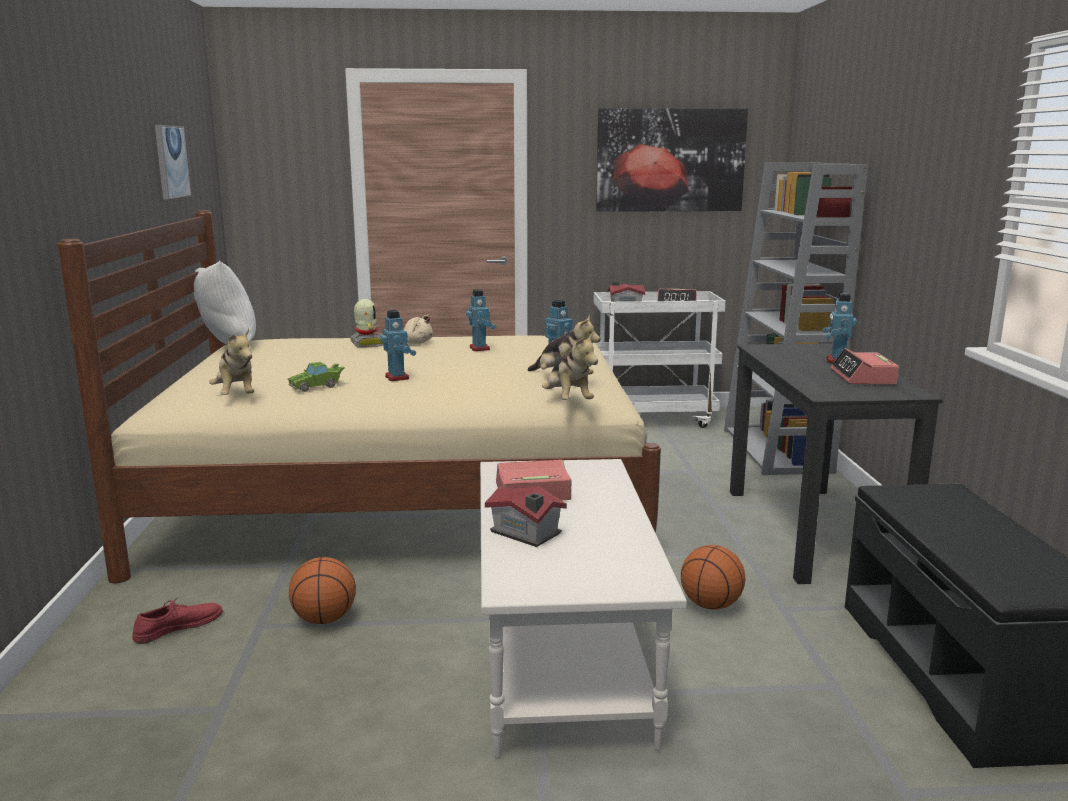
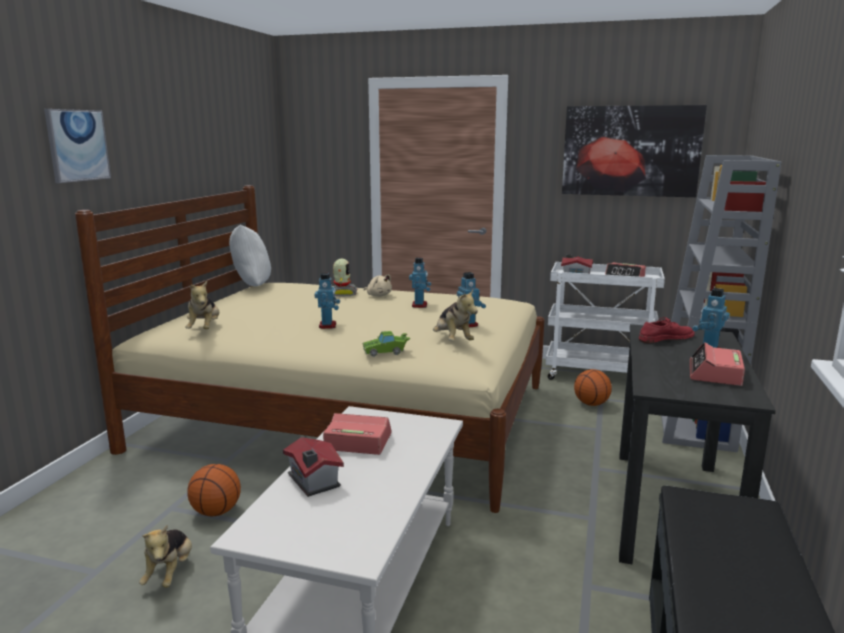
camera: 20 degrees right, 0 degrees up
red shoe [132,598,223,644] -> red shoe moved to [639,317,694,343]
picture [155,125,191,199] -> picture moved to [44,109,111,183]
green toy car [287,362,345,392] -> green toy car moved to [362,331,410,357]
plush toy [542,333,598,400] -> plush toy moved to [139,525,192,588]
basketball [681,545,745,610] -> basketball moved to [574,369,612,406]

